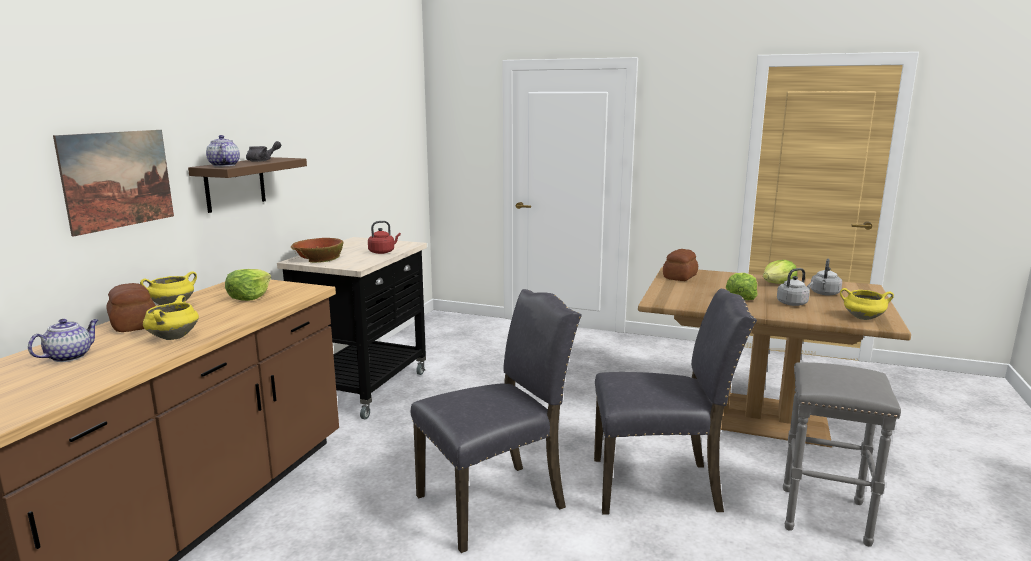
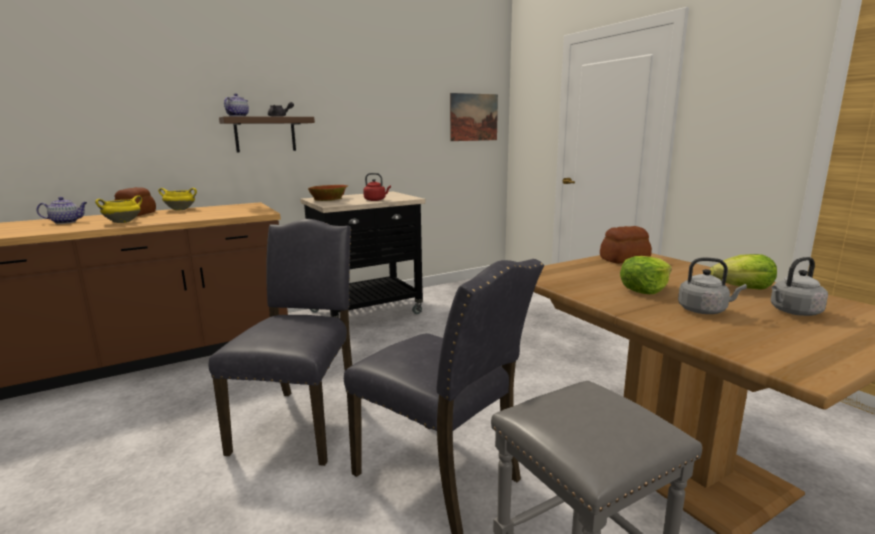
camera: 40 degrees right, 0 degrees up
picture [53,130,174,236] -> picture moved to [450,93,498,141]
lettuce [225,269,271,301] -> none
grey chair [411,289,582,553] -> grey chair turned 90 degrees counterclockwise [209,219,352,466]
yellow cooking pot [840,288,894,320] -> none

